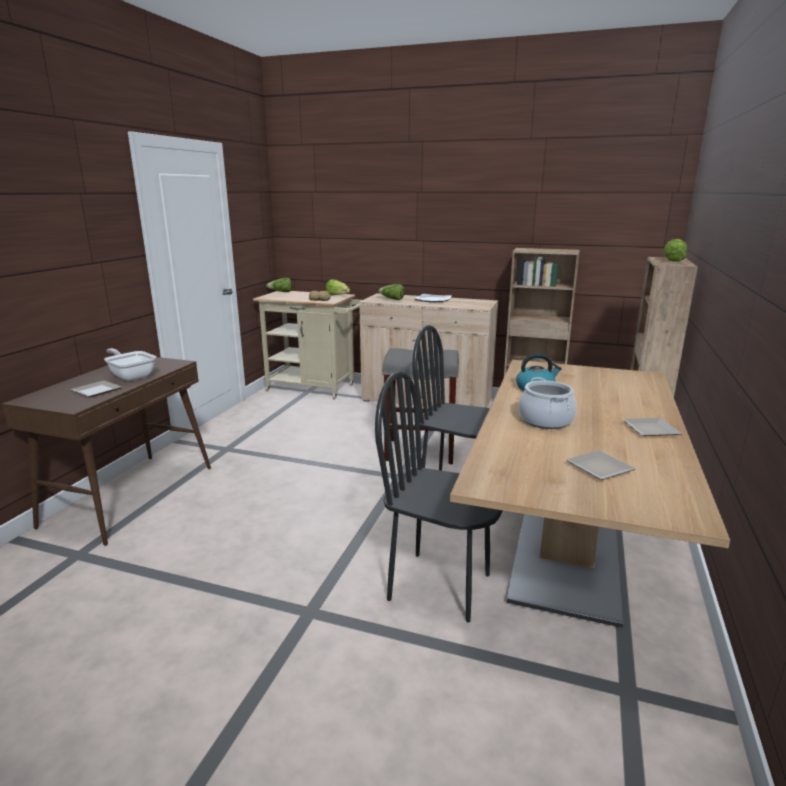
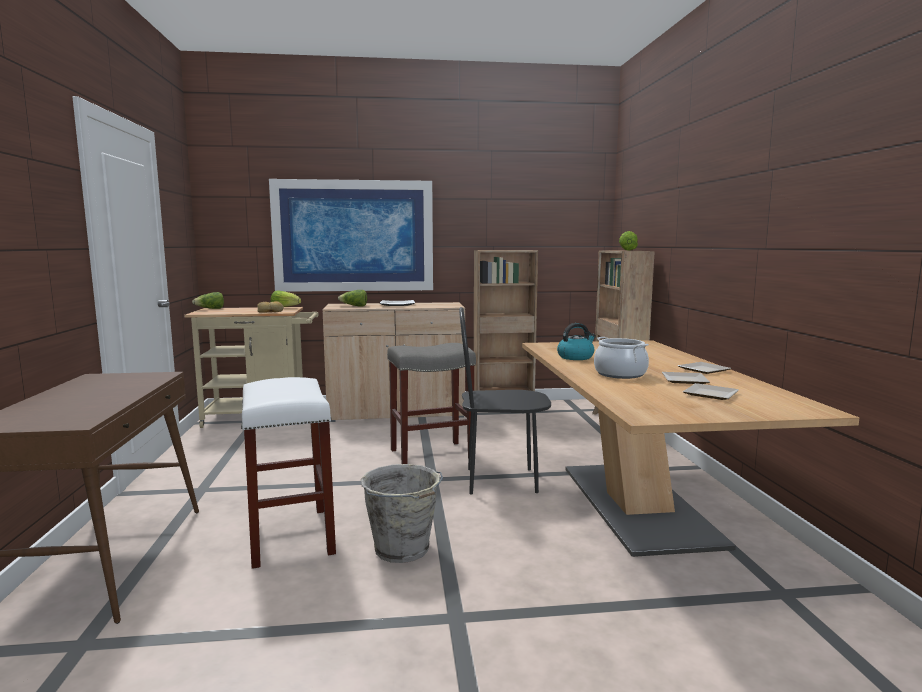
camera: 25 degrees left, 10 degrees down
plate [71,380,122,397] -> plate moved to [662,372,710,384]
frying pan [104,348,156,381] -> none
black chair [375,371,502,623] -> none
none -> white stool [241,377,336,569]
none -> picture [269,179,433,292]
none -> grey bucket [361,464,443,563]

